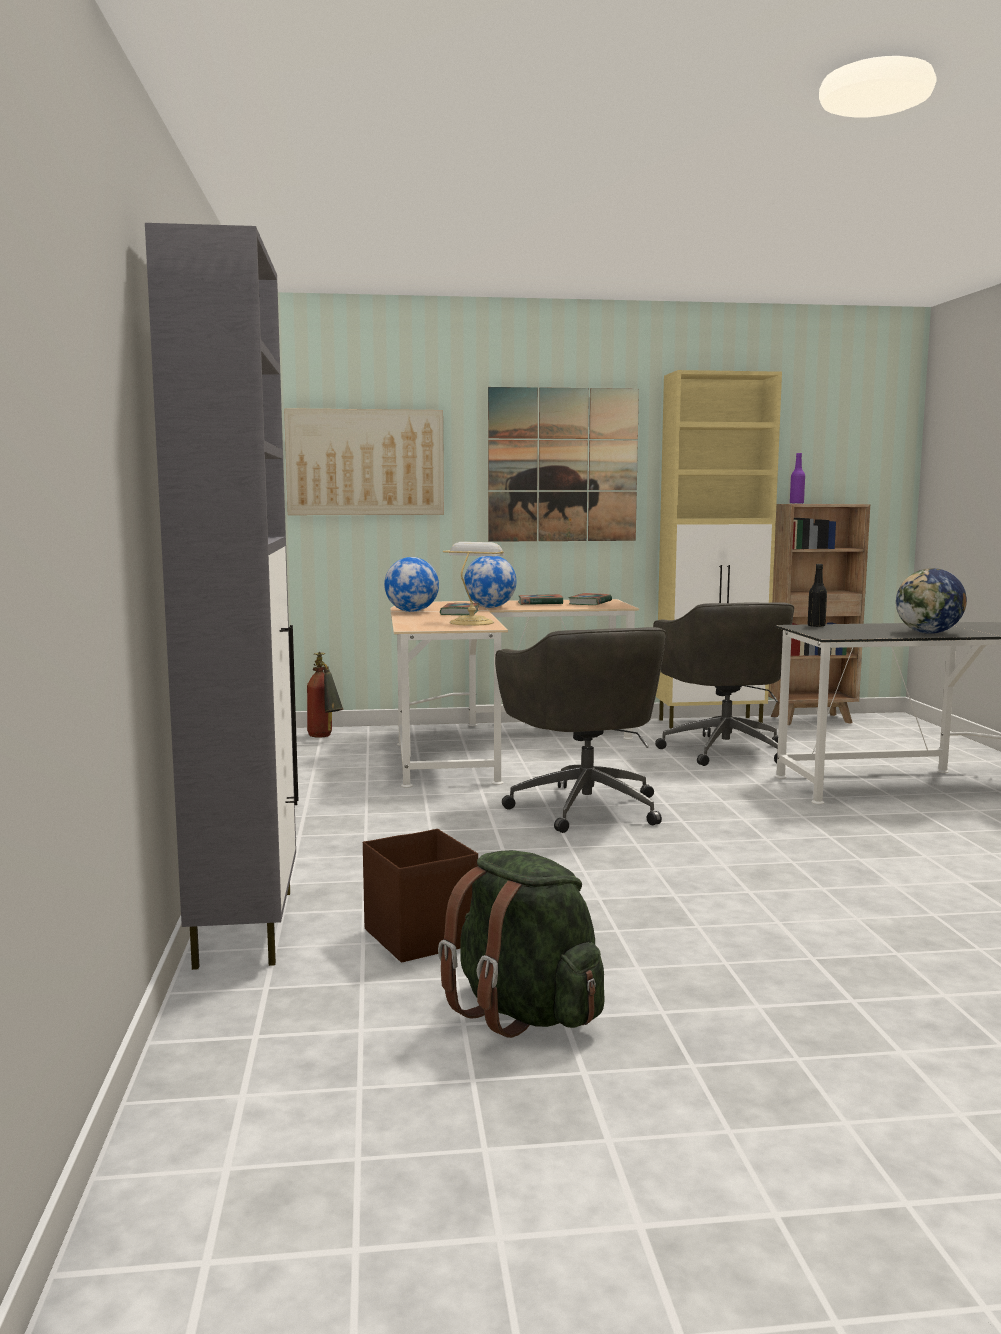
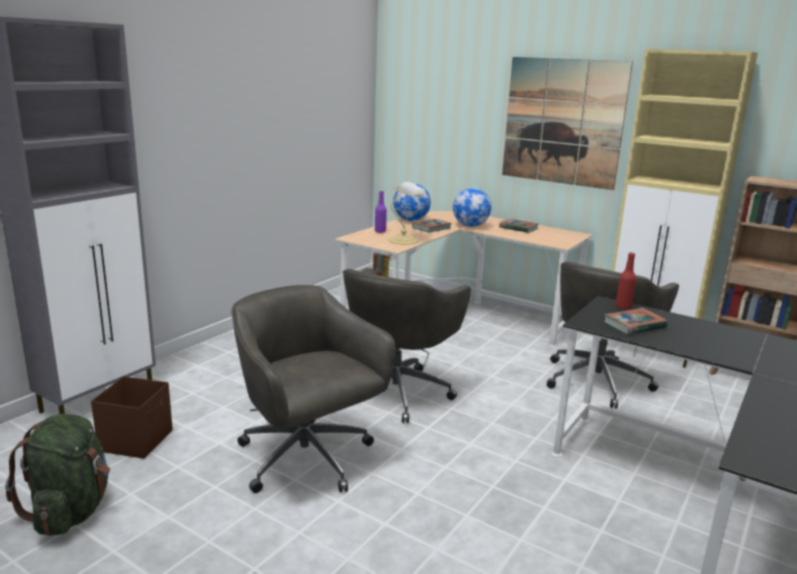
camera: 40 degrees right, 10 degrees up
picture [284,408,444,515] -> none
book [568,593,612,605] -> book moved to [604,308,668,334]
purple bottle [790,453,805,504] -> purple bottle moved to [375,191,387,233]
black bottle [808,564,827,627] -> red bottle [615,253,636,309]
globe [896,568,967,634] -> none
none -> grey office chair [231,285,396,493]

